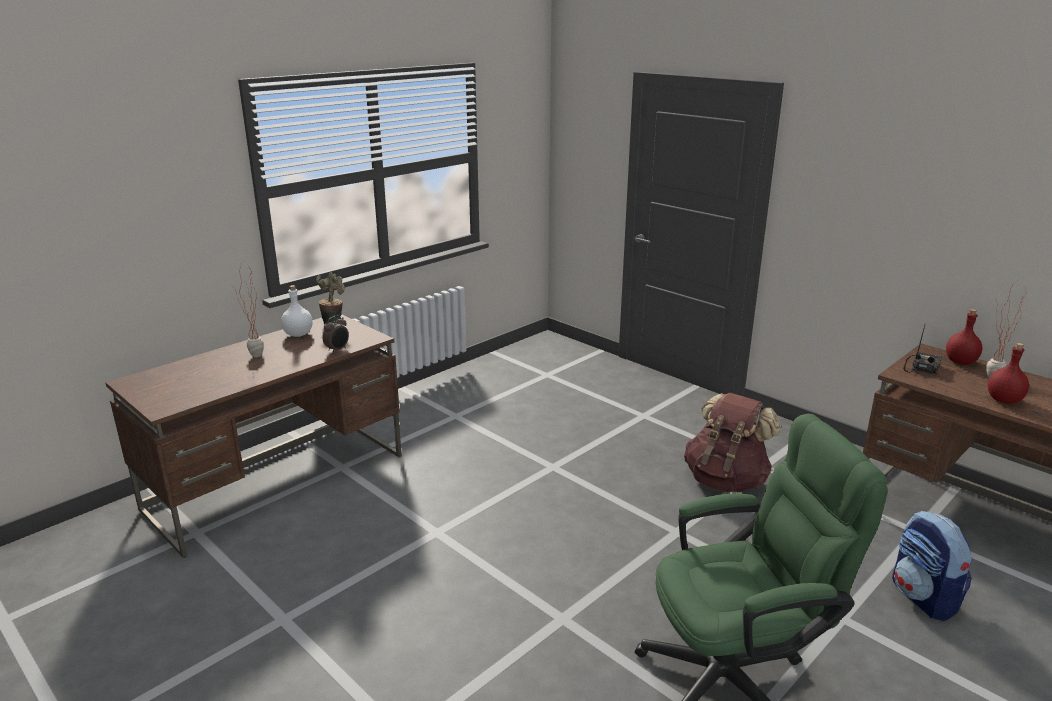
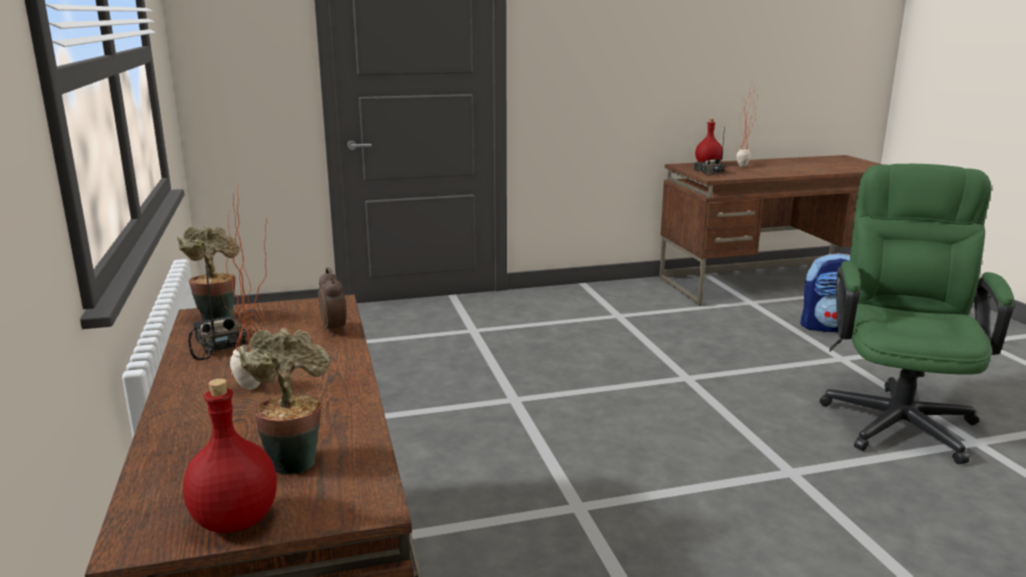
camera: 60 degrees left, 5 degrees down
white bottle [281,285,313,337] -> radio [188,262,248,360]
brown backpack [684,393,781,492] -> none
red bottle [988,343,1029,404] -> red bottle moved to [183,378,277,533]
none -> potted plant [238,328,330,474]

